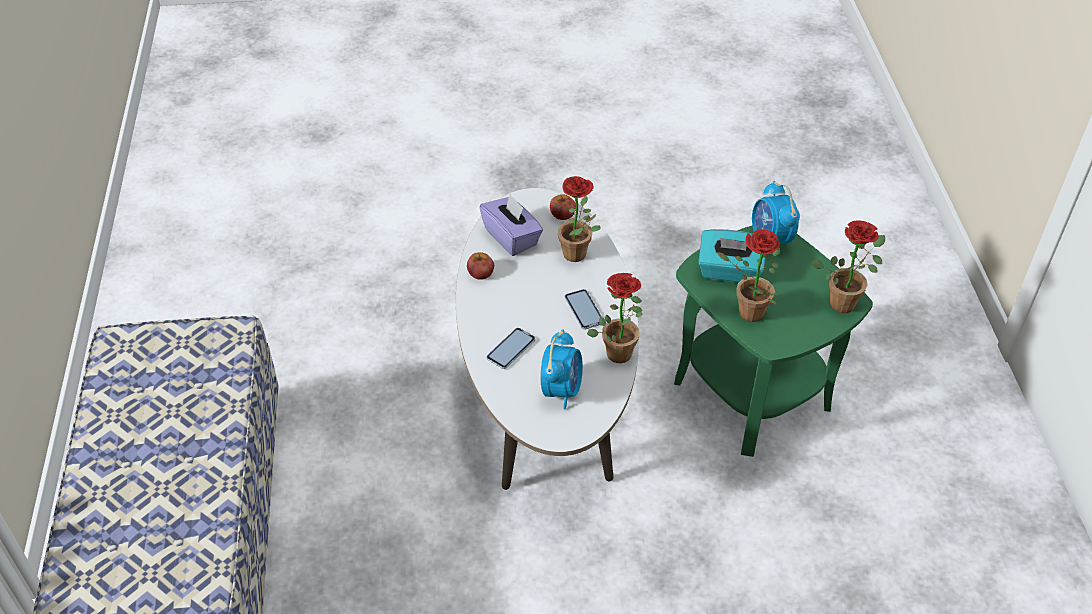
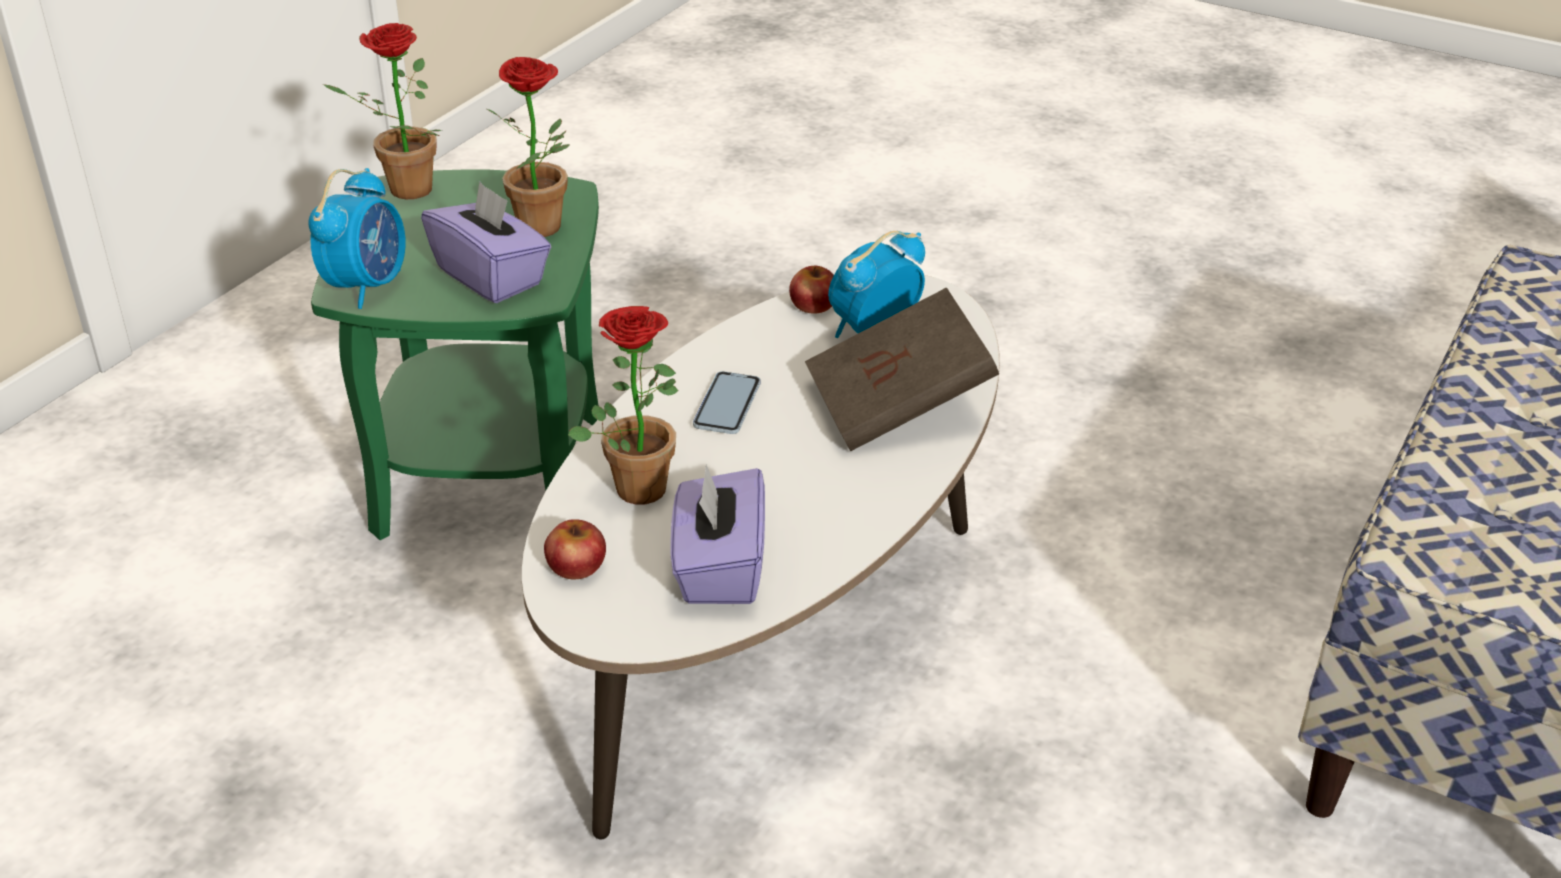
camera: 145 degrees left, 10 degrees down
apple [467,252,494,280] -> apple moved to [789,266,834,314]
phone [487,328,535,369] -> brown book [805,288,999,451]
potted plant [587,273,643,363] -> none
turquoise tissue box [698,229,765,283] -> purple tissue box [421,182,551,303]

